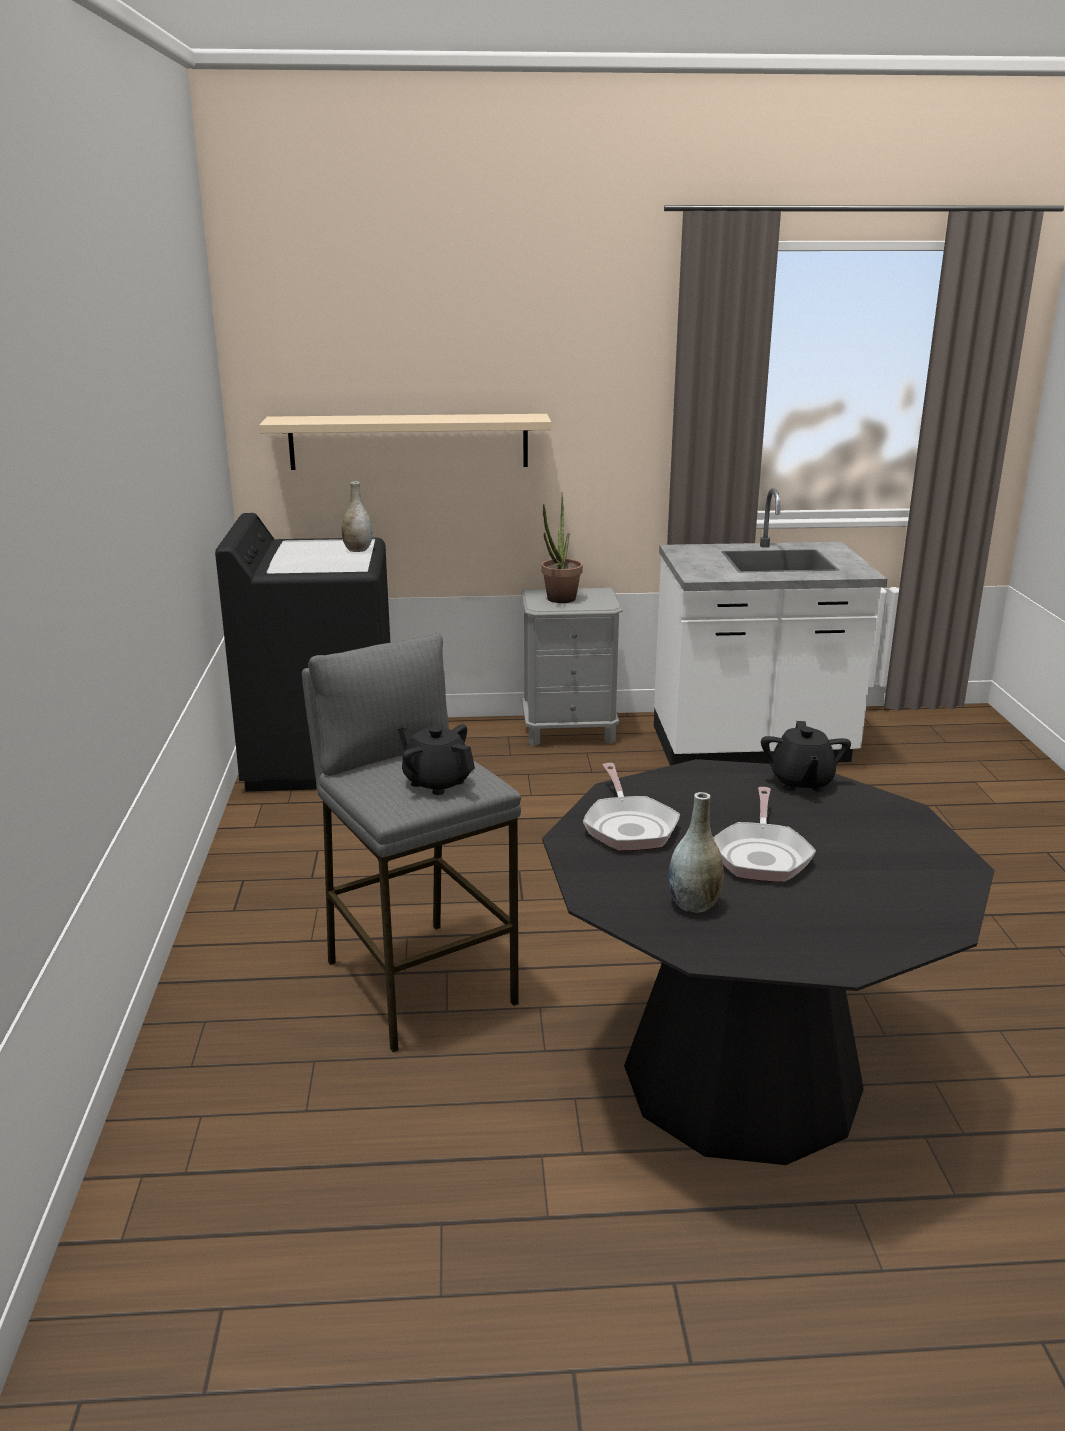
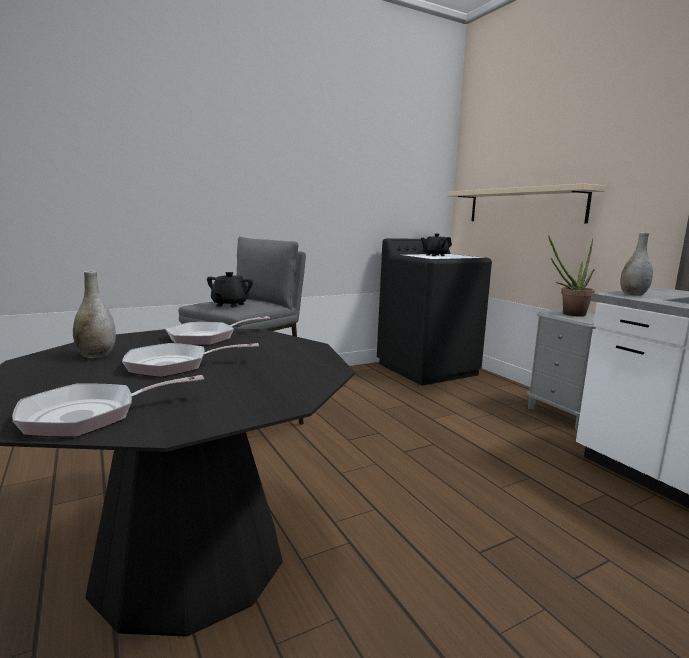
camera: 65 degrees right, 10 degrees down
grey vase [342,481,372,552] -> grey vase moved to [620,233,653,296]
black teapot [761,721,851,792] -> black teapot moved to [421,233,452,256]
none -> frying pan [12,375,204,437]

